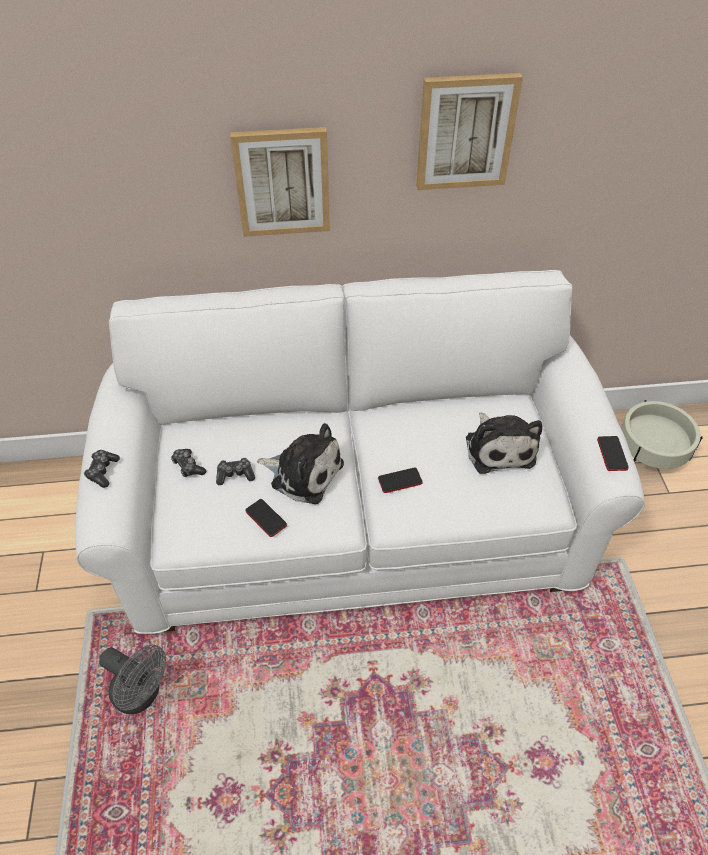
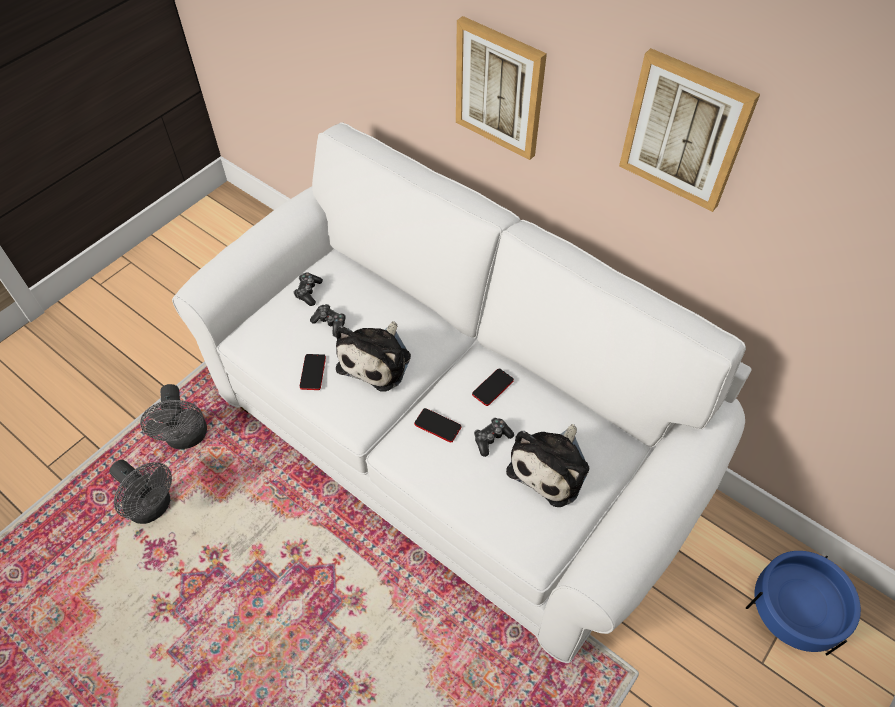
camera: 45 degrees right, 5 degrees up
game controller [84,450,120,488] -> game controller moved to [474,417,514,457]
plush toy [257,423,344,504] -> plush toy turned 45 degrees clockwise [336,321,411,392]
phone [597,436,629,471] -> phone moved to [472,368,514,406]
beige planter [621,400,703,469] -> blue planter [746,551,861,655]
none -> grey fan [110,460,172,524]

